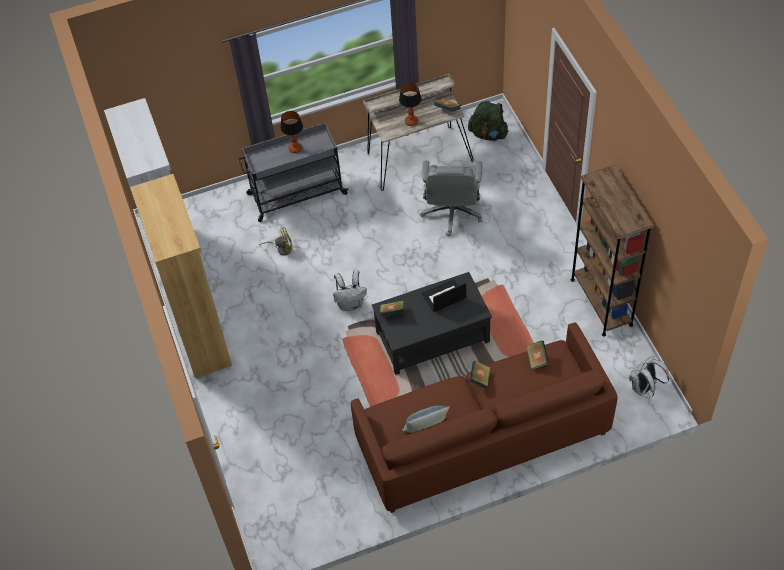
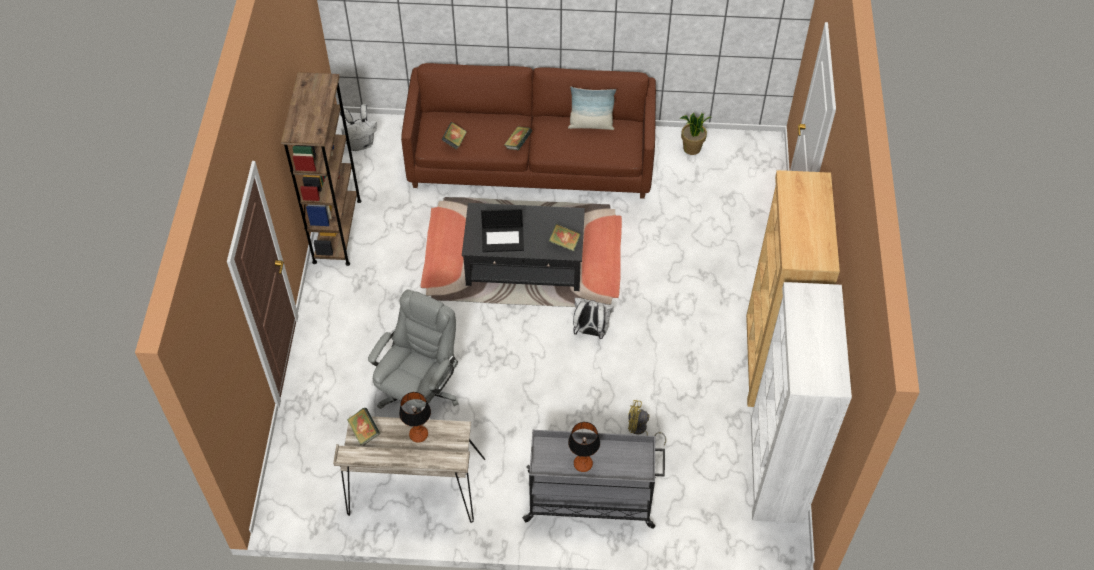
camera: 160 degrees left, 0 degrees up
green backpack [468,101,509,141] -> none
none -> potted plant [680,112,711,155]

